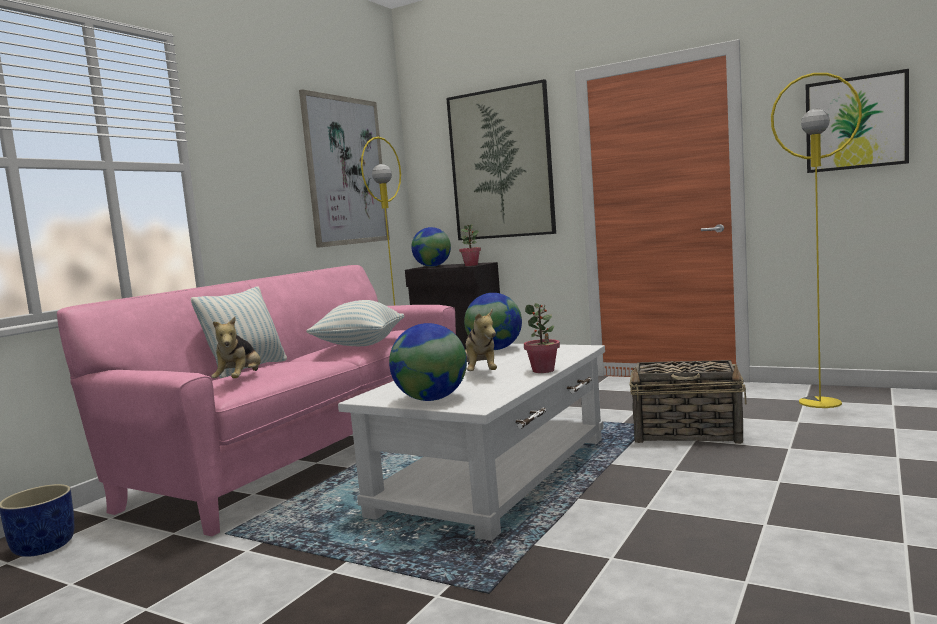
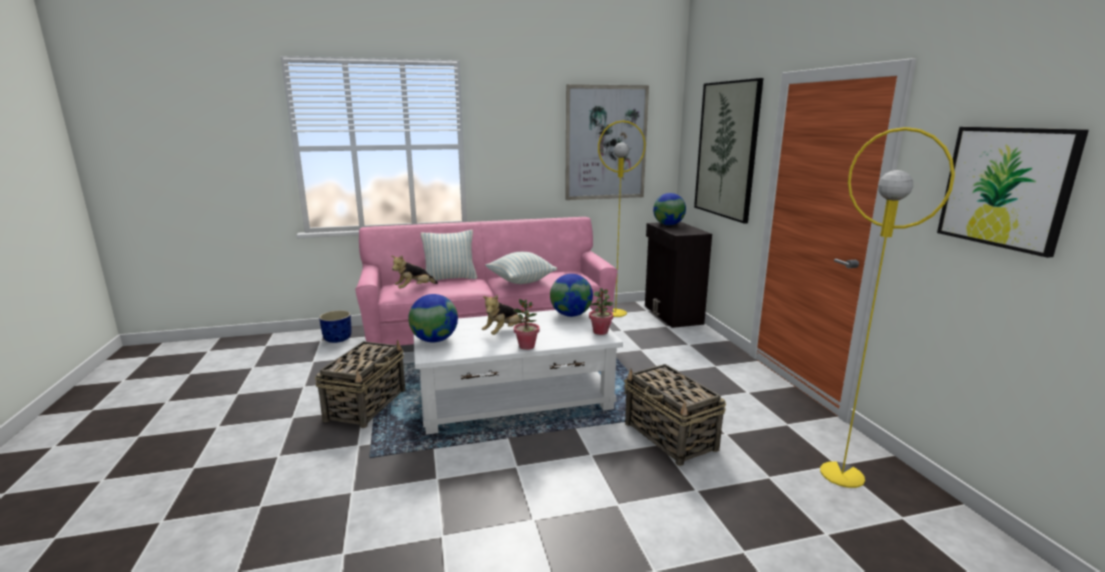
camera: 45 degrees right, 10 degrees up
potted plant [459,224,481,266] -> potted plant moved to [589,288,613,335]
none -> basket [315,340,406,428]

